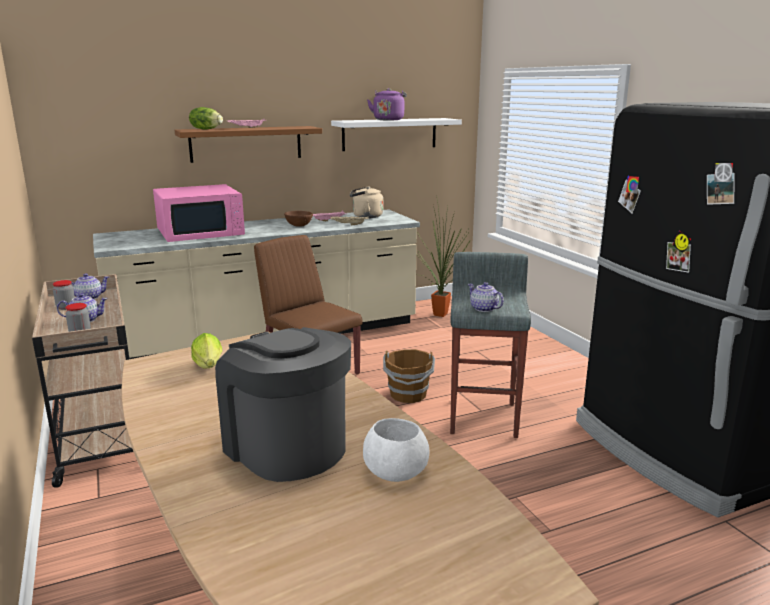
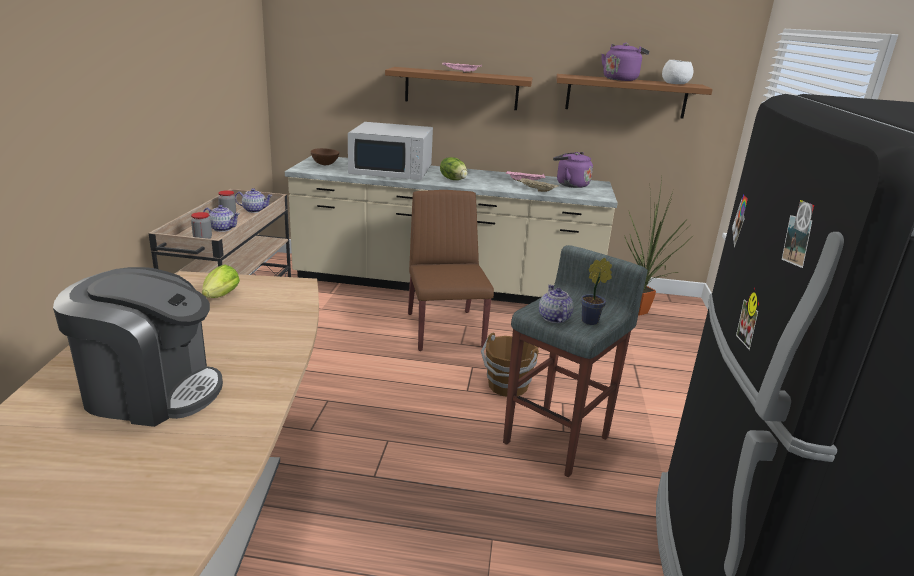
camera: 30 degrees right, 5 degrees up
pink microwave [153,184,245,242] -> white microwave [348,122,433,180]
lettuce [189,107,223,130] -> lettuce moved to [440,157,468,180]
coffee machine [215,327,351,482] -> coffee machine turned 105 degrees clockwise [53,267,223,427]
brown bowl [284,211,313,227] -> brown bowl moved to [310,148,339,165]
white shelf [331,118,462,151] -> brown shelf [556,74,713,119]
beige kettle [350,186,383,218] -> purple kettle [553,152,593,188]
white bowl [363,418,429,482] -> white bowl moved to [662,60,693,84]
none -> potted plant [581,258,612,325]

